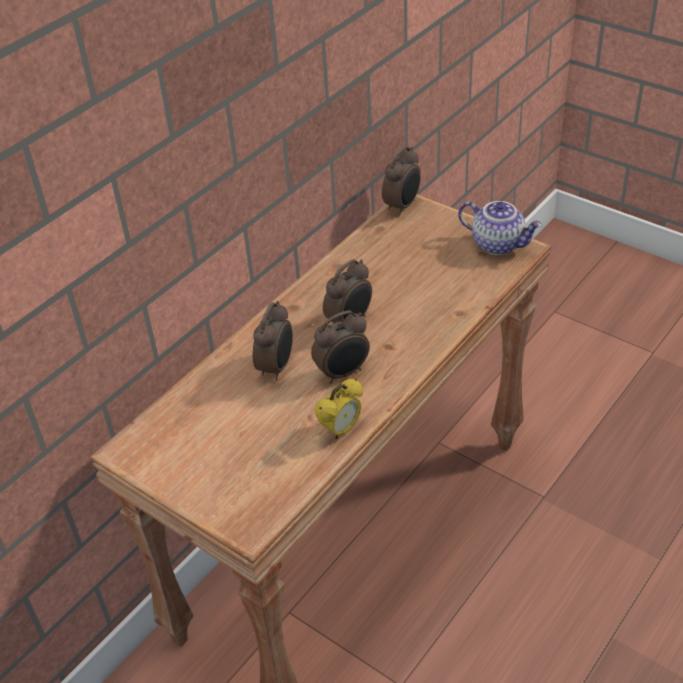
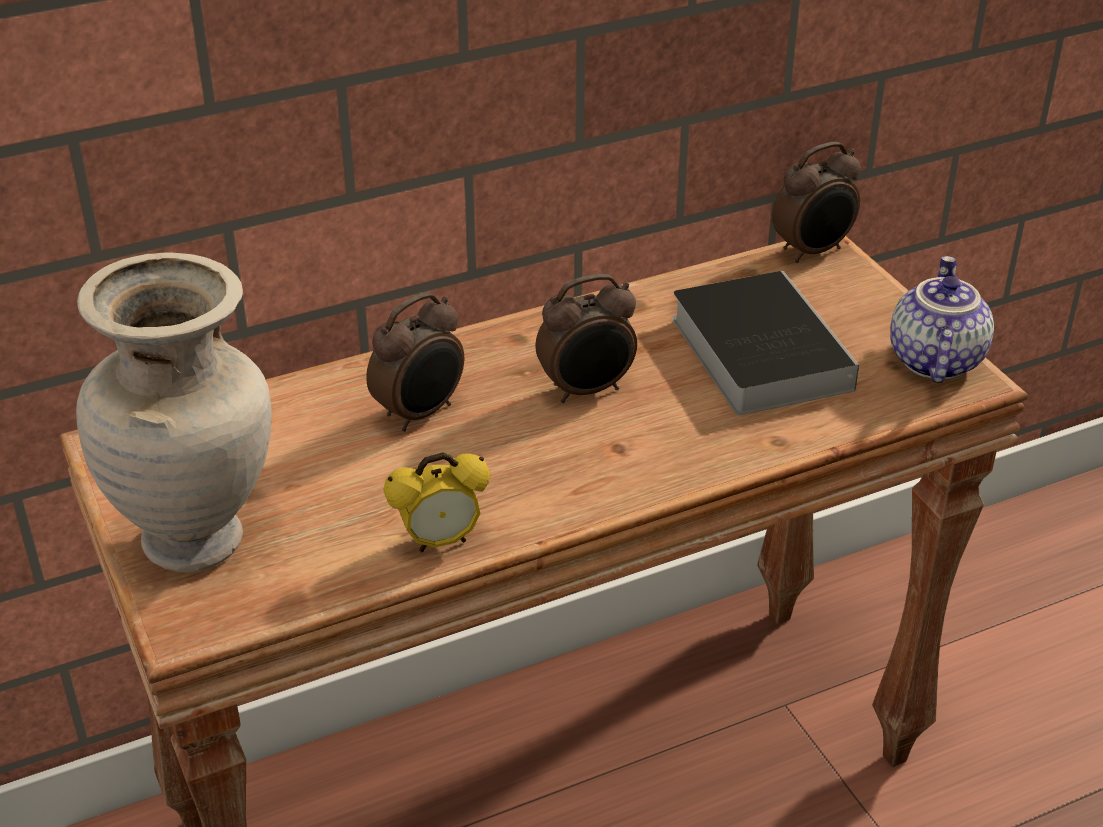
camera: 25 degrees right, 5 degrees down
alarm clock [311,310,370,384] -> none
teapot [458,201,542,255] -> teapot turned 135 degrees counterclockwise [890,256,994,383]
none -> beige vase [76,253,272,573]
none -> book [672,271,859,415]

